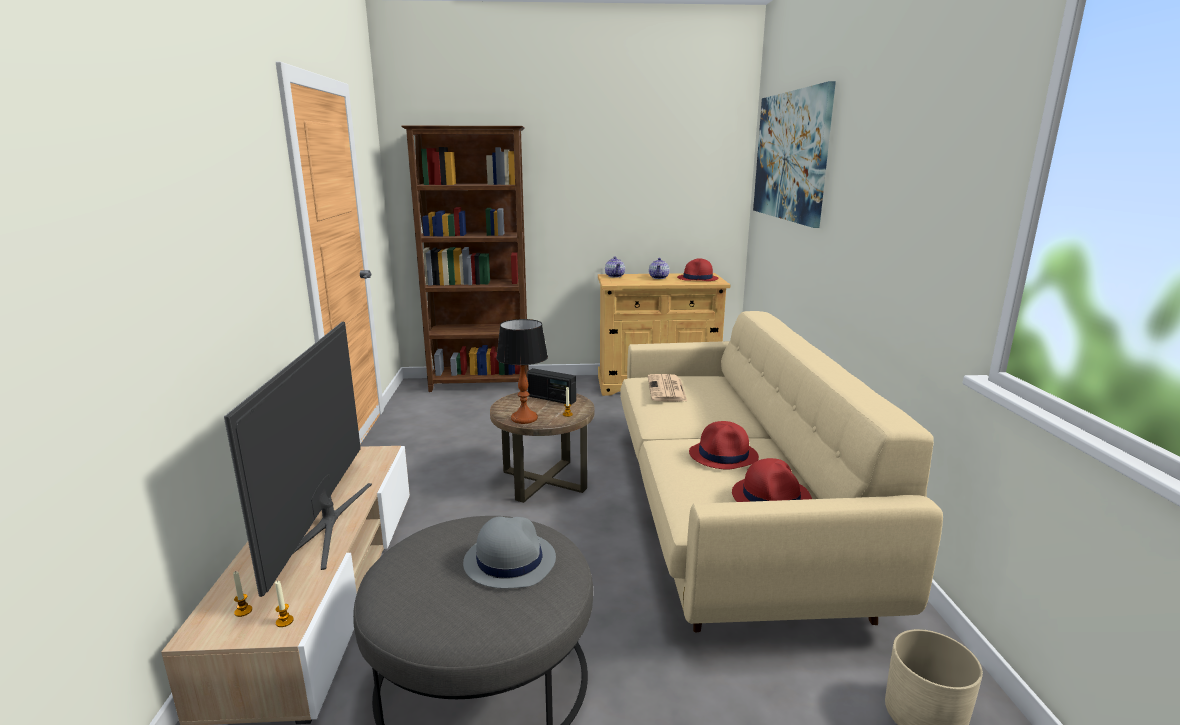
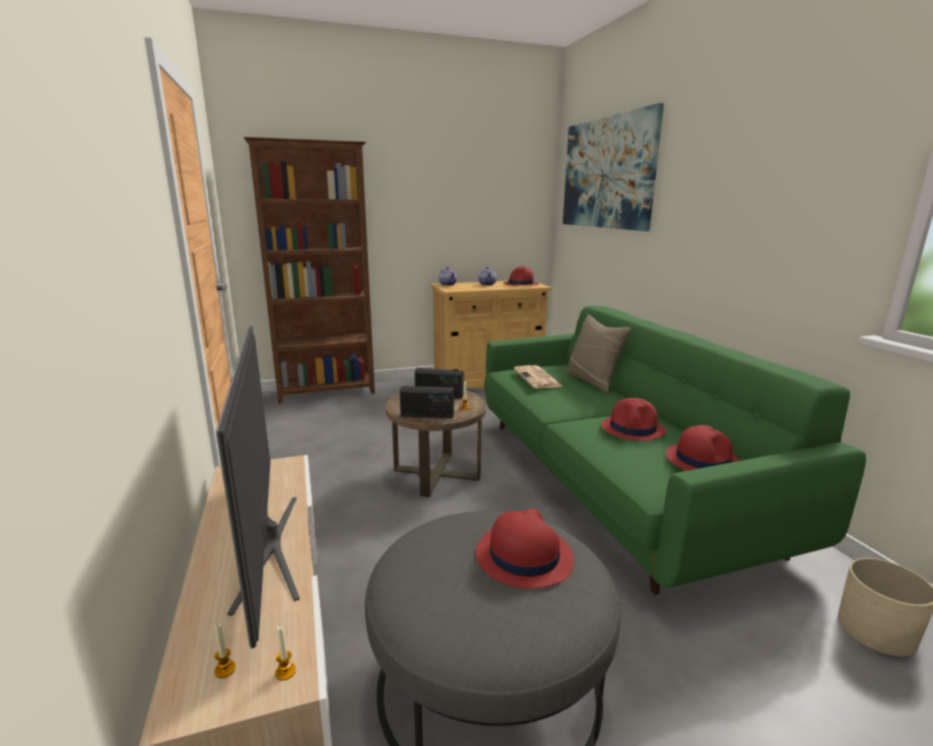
camera: 15 degrees left, 0 degrees up
grey hat [463,516,556,588] -> red hat [476,509,574,588]
table lamp [496,319,548,424] -> radio [400,386,454,418]
beige sofa [620,311,943,633] -> green sofa [484,306,866,595]
none -> beige pillow [566,315,631,392]

